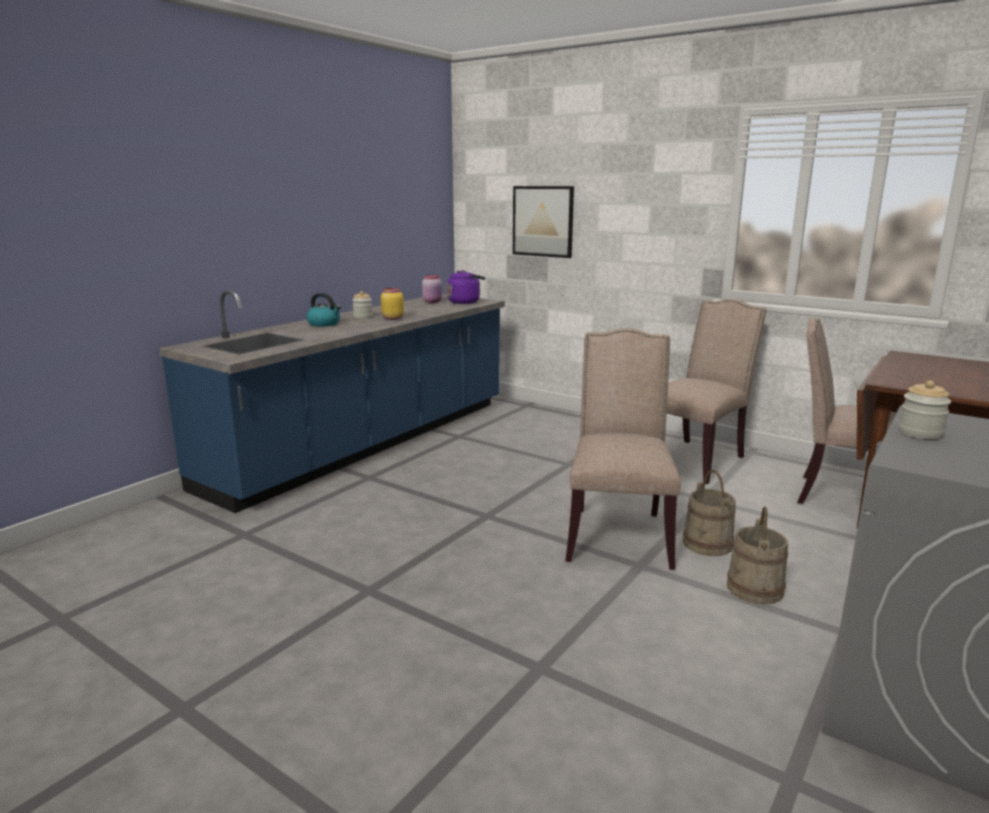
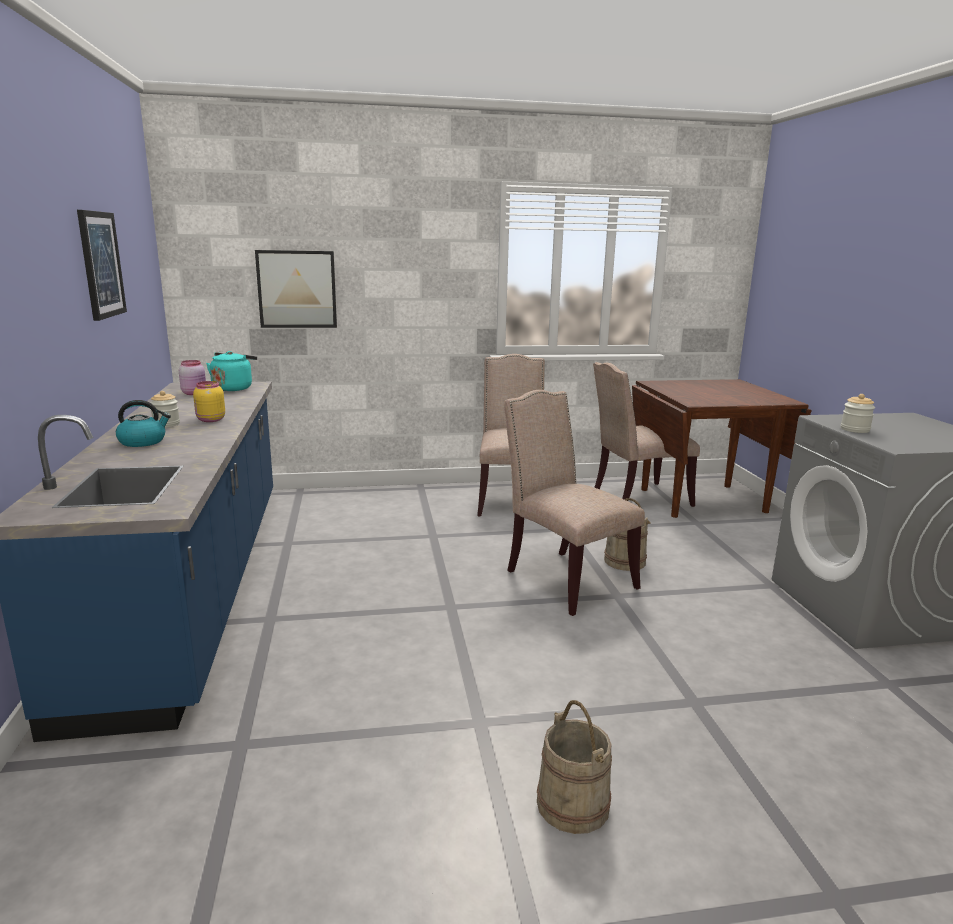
camera: 45 degrees left, 0 degrees up
purple kettle [447,270,485,304] -> turquoise kettle [206,351,257,391]
beige bucket [727,506,788,604] -> beige bucket moved to [537,700,612,834]
none -> picture [77,210,127,321]

